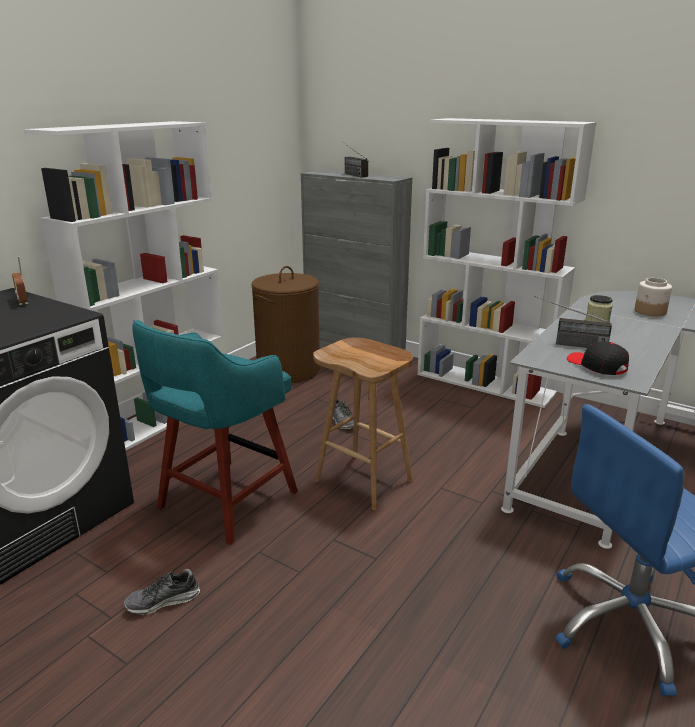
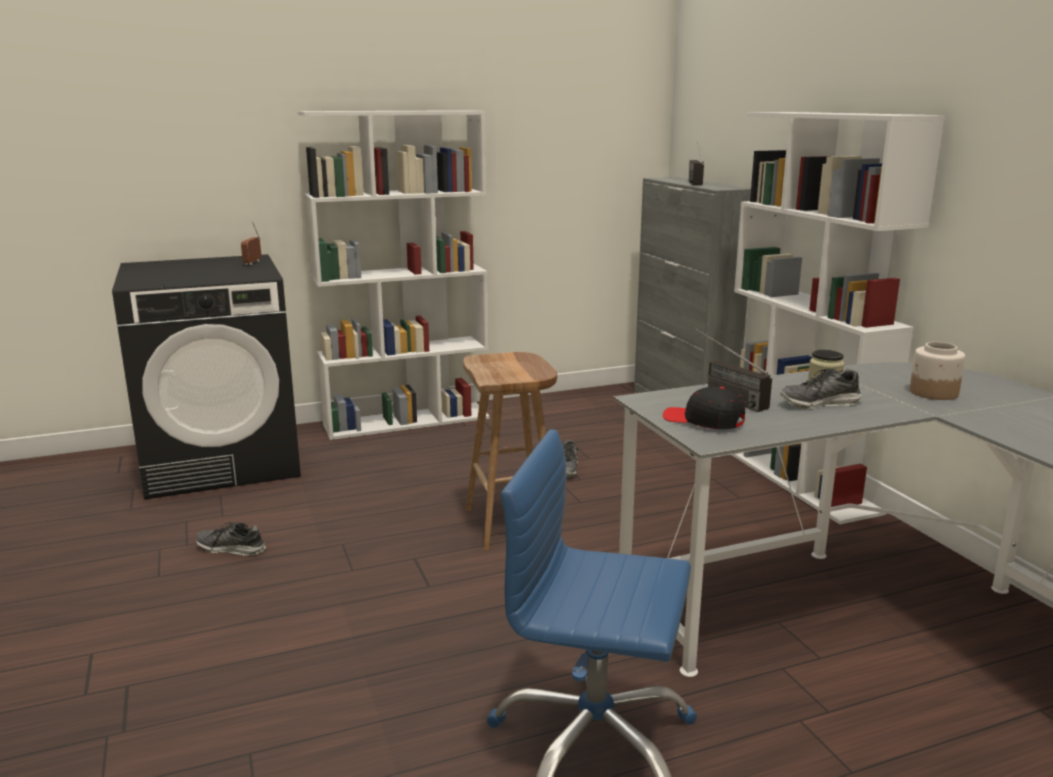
camera: 35 degrees right, 5 degrees down
turquoise stool [132,320,298,545] -> none
brown laundry basket [251,266,320,383] -> none
black cap [567,342,629,375] -> black cap turned 60 degrees counterclockwise [663,386,745,429]
none -> shoe [781,369,862,409]

